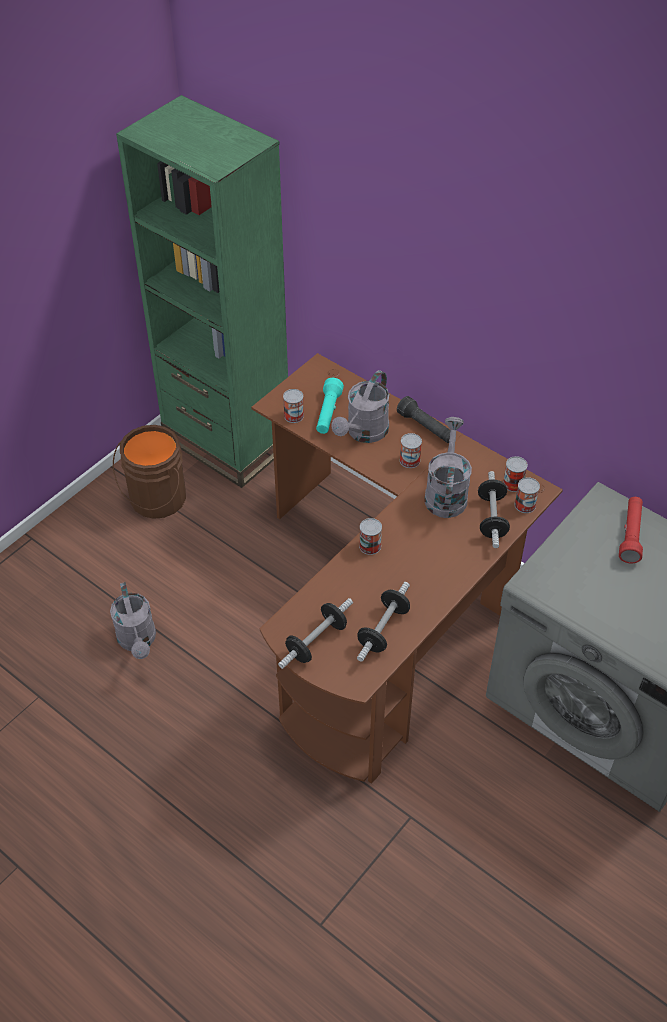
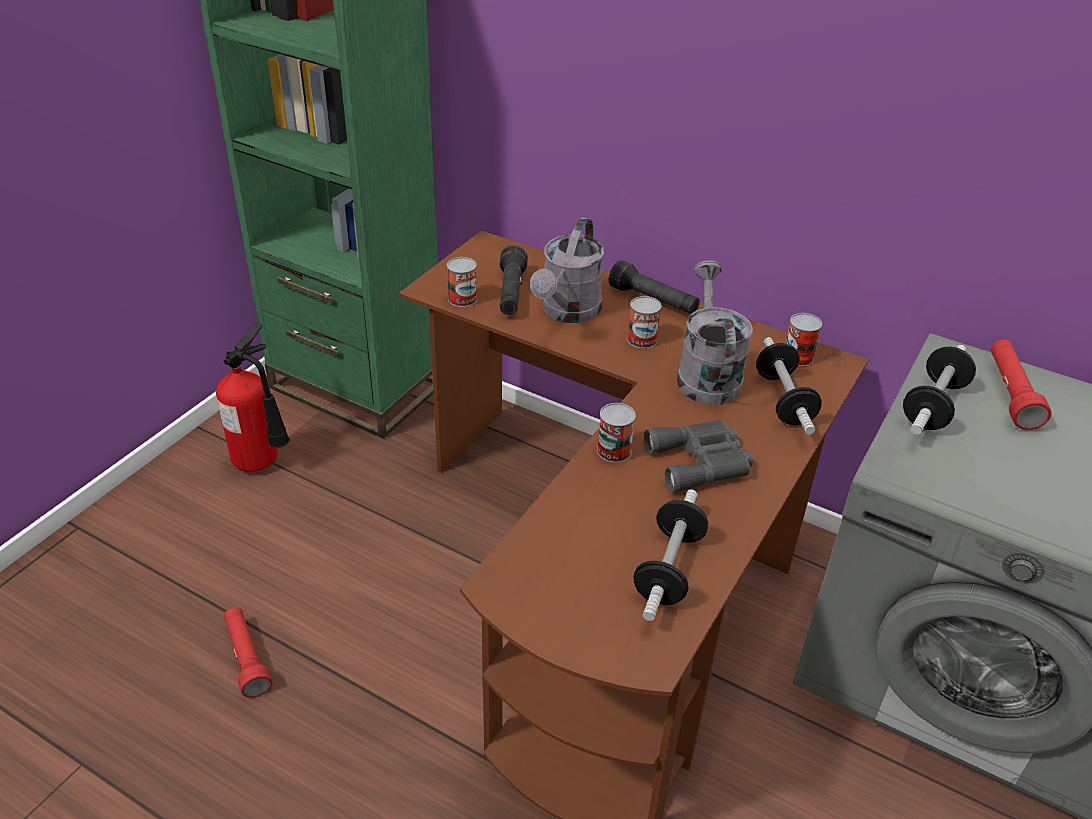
camera: 10 degrees left, 10 degrees down
grey watering can [110,582,156,659] -> red flashlight [224,607,272,697]
brown bucket [113,425,186,519] -> fire extinguisher [216,323,290,472]
dumbbell [278,598,353,669] -> dumbbell moved to [903,345,976,435]
turquoise flashlight [316,378,344,434] -> black flashlight [499,246,528,315]
can [514,477,540,513] -> none
none -> grey binoculars [644,420,753,493]

